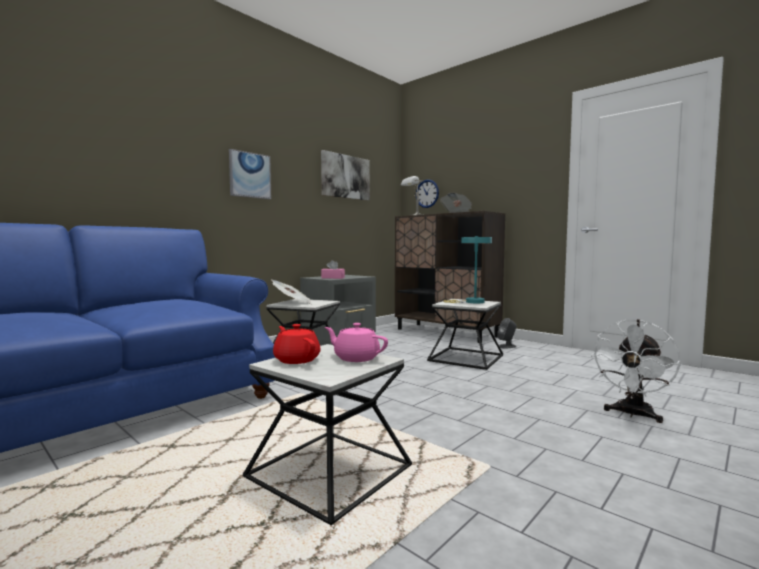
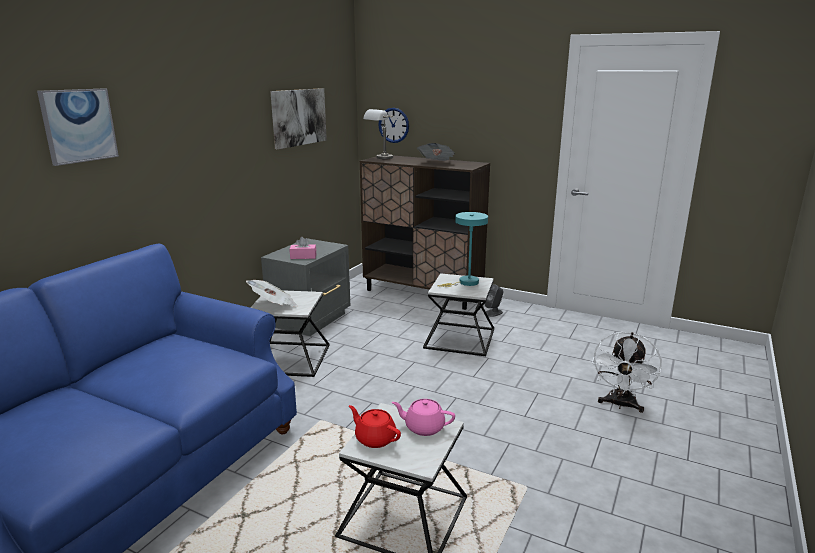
camera: 15 degrees left, 15 degrees up
picture [229,149,271,199] -> picture moved to [37,88,119,166]

